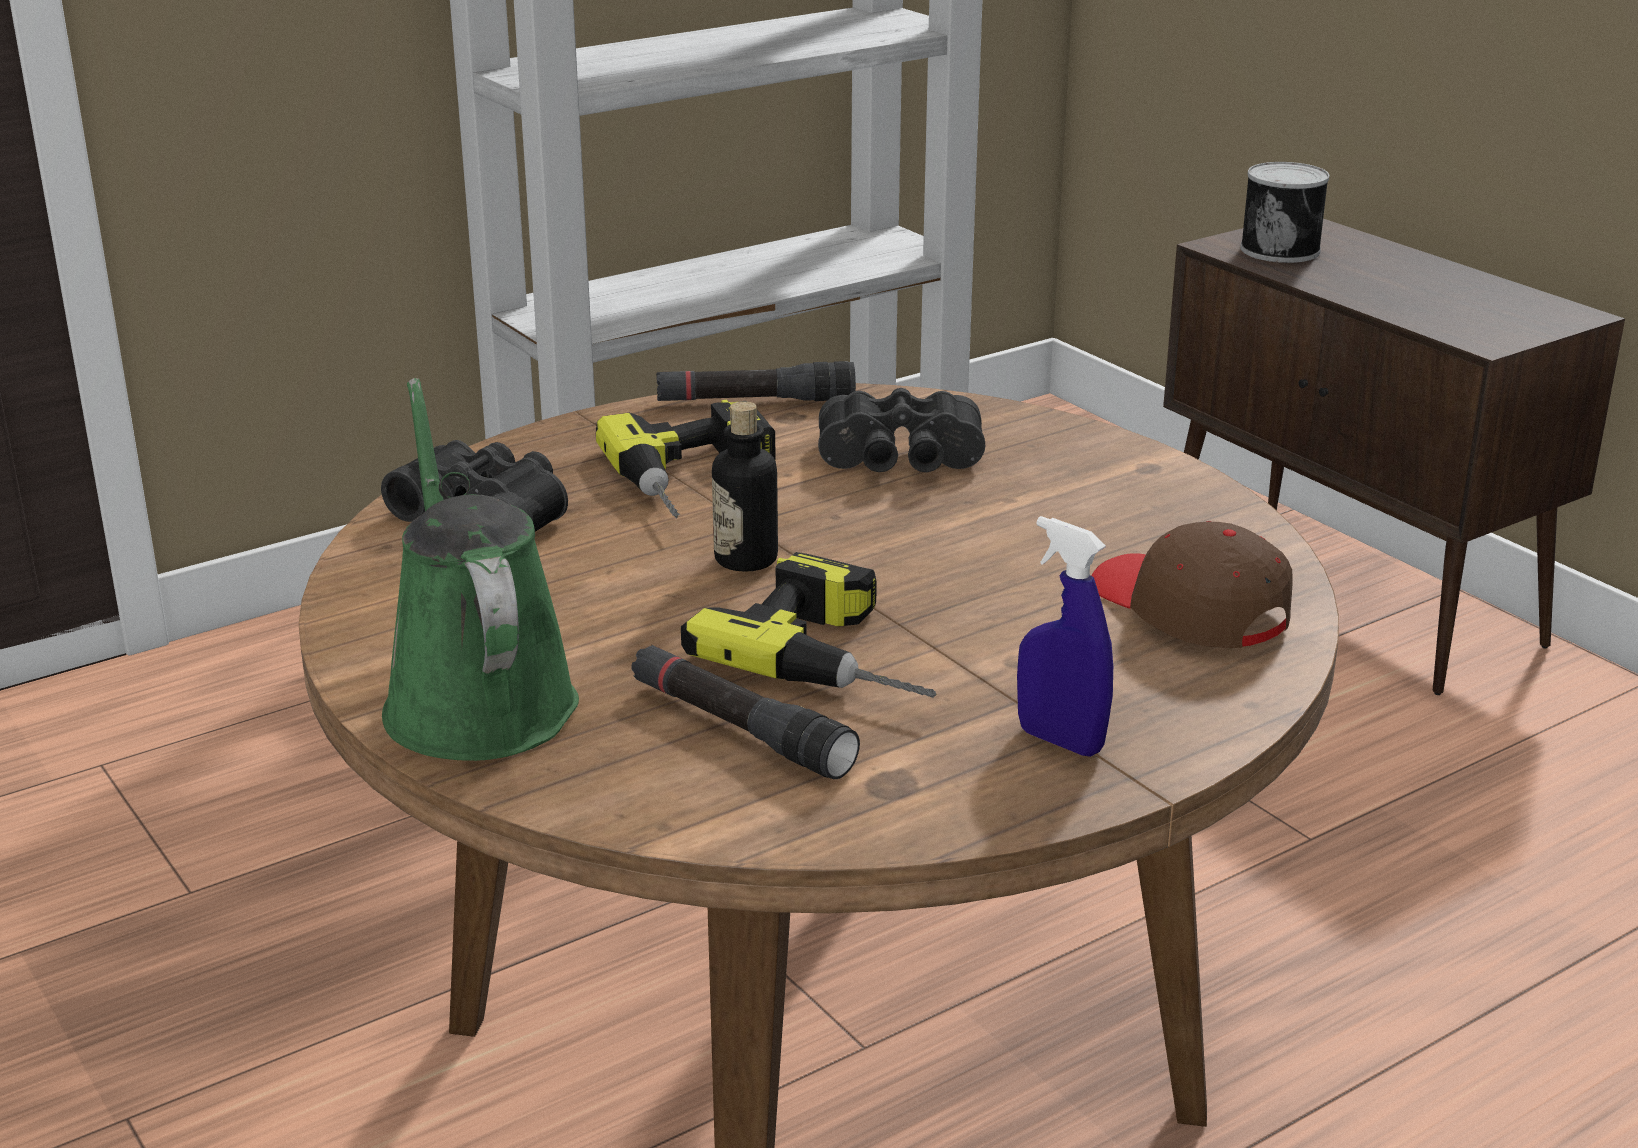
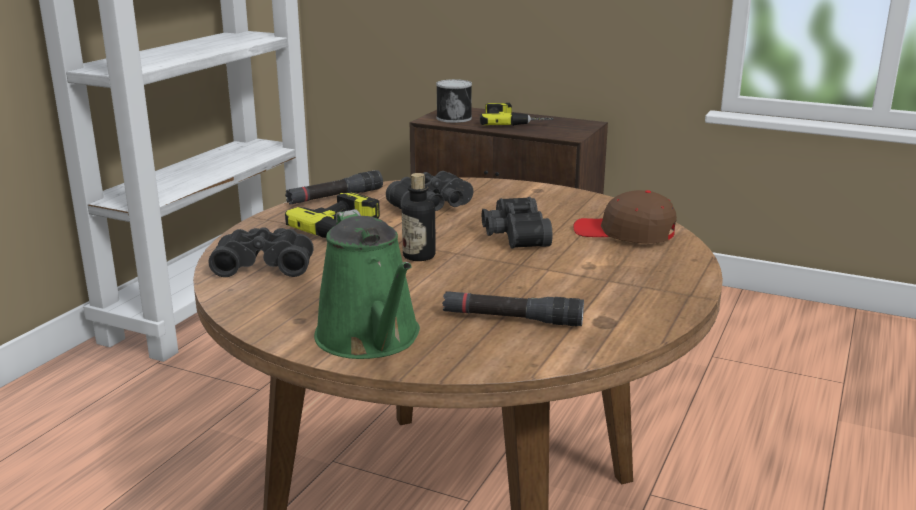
camera: 30 degrees left, 5 degrees down
green watering can [382,378,579,761] -> green watering can turned 150 degrees counterclockwise [314,209,420,359]
power drill [681,552,936,698] -> power drill moved to [480,103,554,126]
blue spray bottle [1017,516,1113,757] -> none
none -> black binoculars [482,197,553,248]

